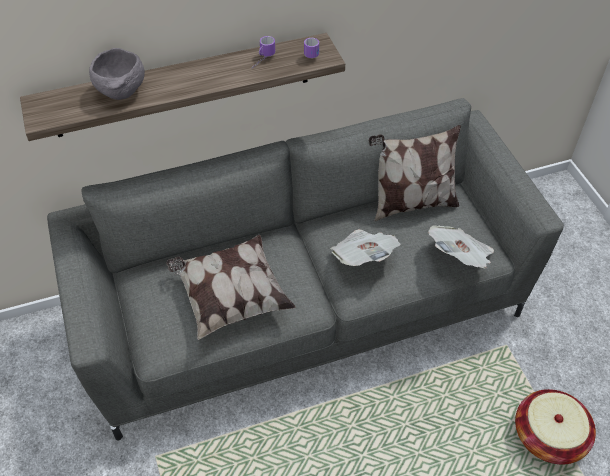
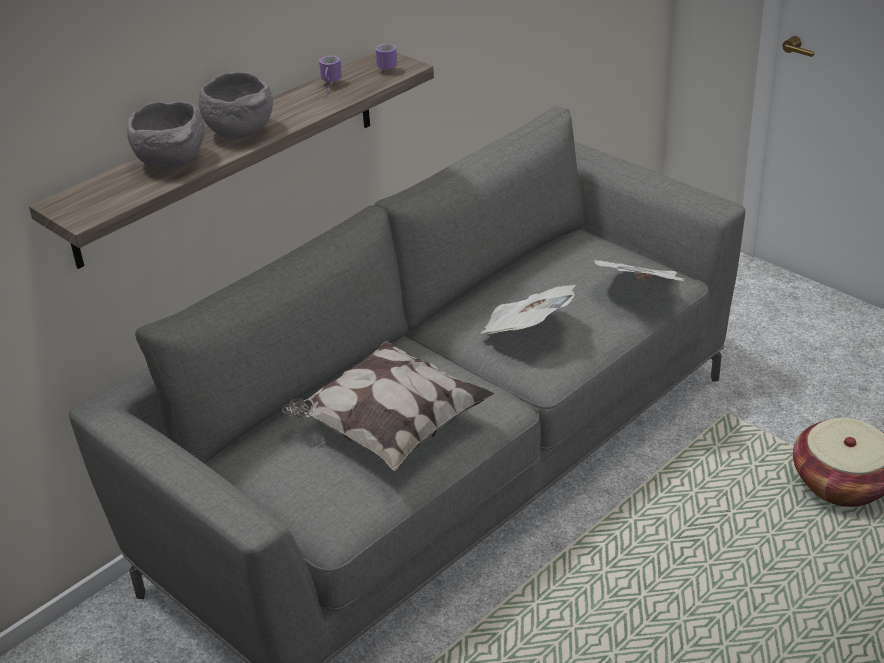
camera: 25 degrees left, 15 degrees down
pillow [369,125,461,222] -> none
none -> grey bowl [199,72,273,139]

